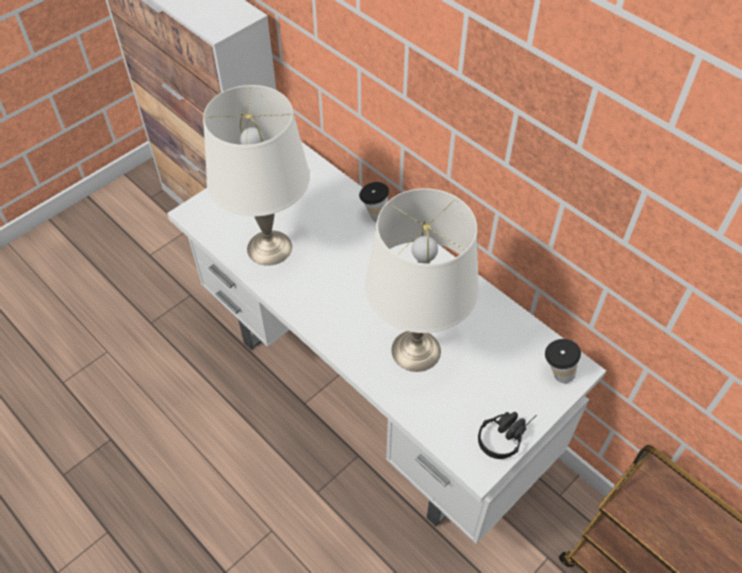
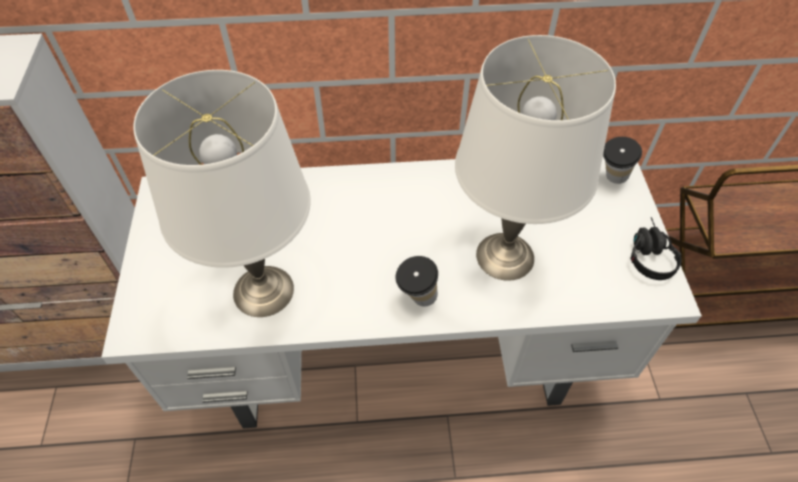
camera: 50 degrees left, 0 degrees up
cup [359,182,389,223] -> cup moved to [396,256,438,307]

